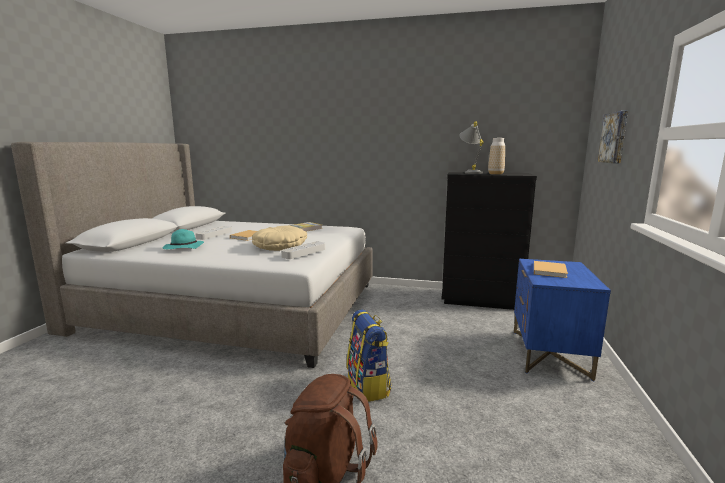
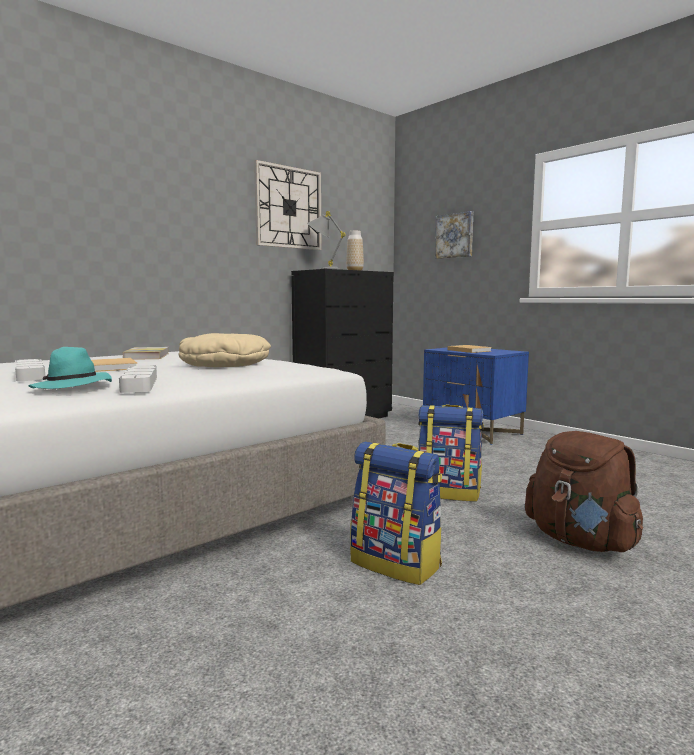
camera: 55 degrees left, 5 degrees down
grey tray [281,241,325,259] -> grey tray moved to [119,365,157,393]
none -> wall clock [254,160,322,250]
none -> backpack [350,442,442,585]

